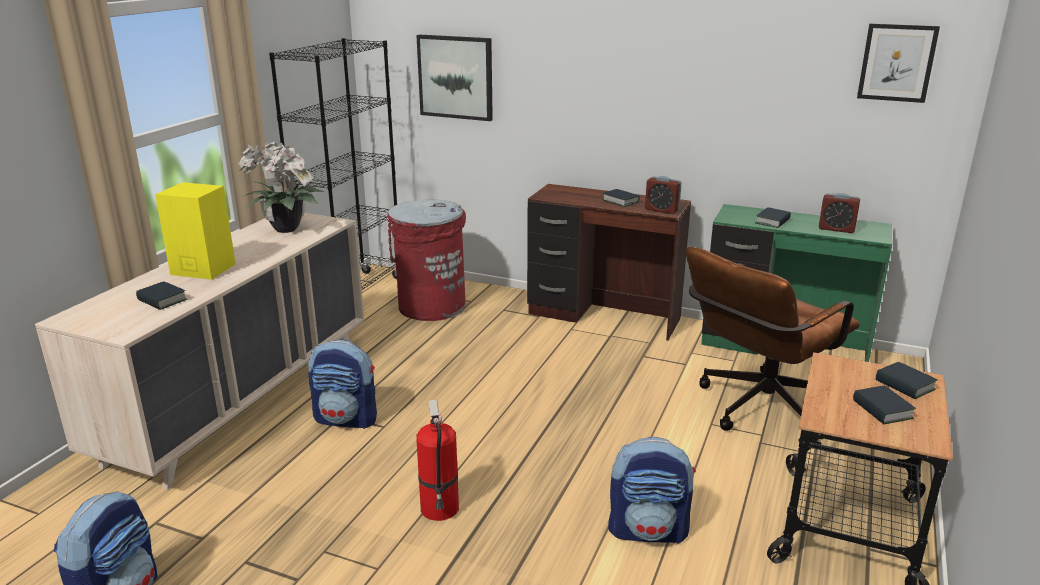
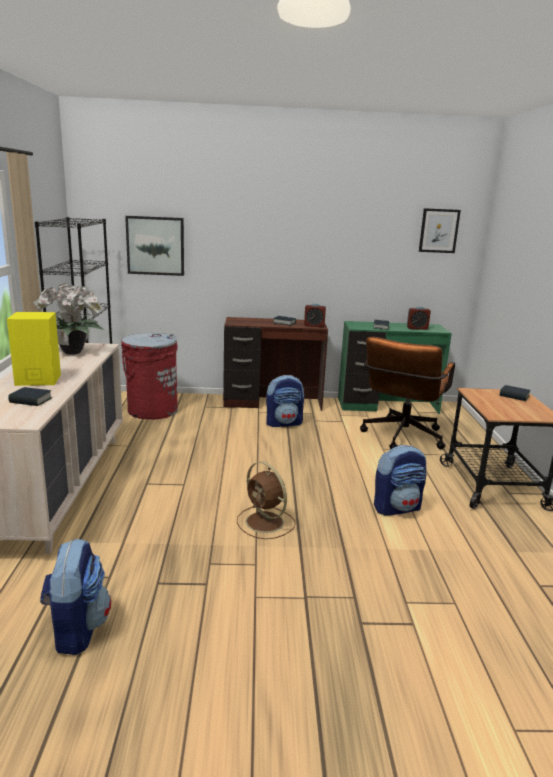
camera: 25 degrees left, 5 degrees down
backpack [308,340,377,429] -> backpack moved to [266,375,304,427]
fire extinguisher [416,400,459,521] -> brown fan [237,462,296,539]
book [853,386,916,424] -> none

